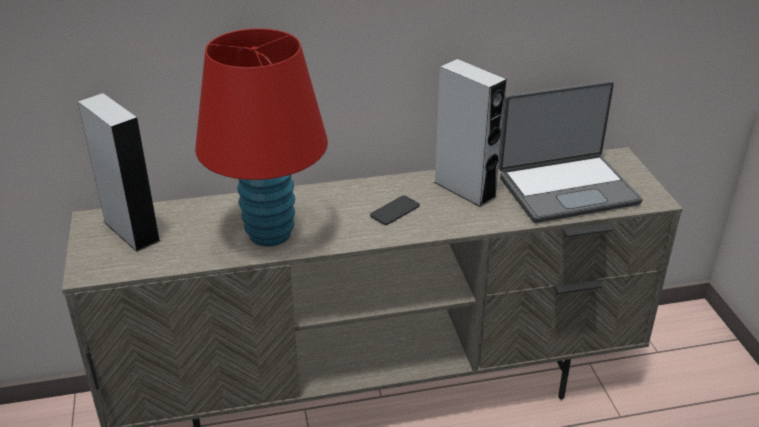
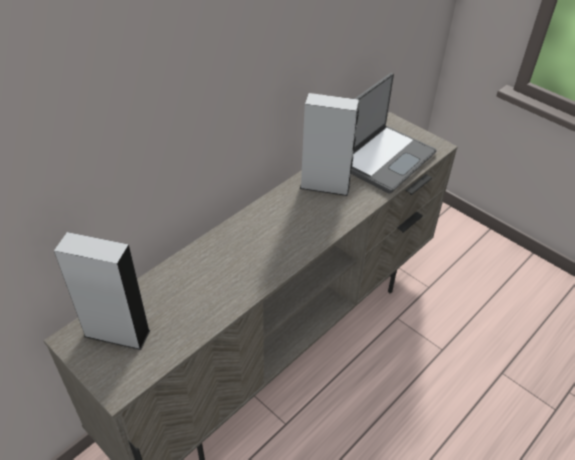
camera: 35 degrees left, 10 degrees up
red table lamp [195,28,328,246] -> none
phone [370,196,420,225] -> none

